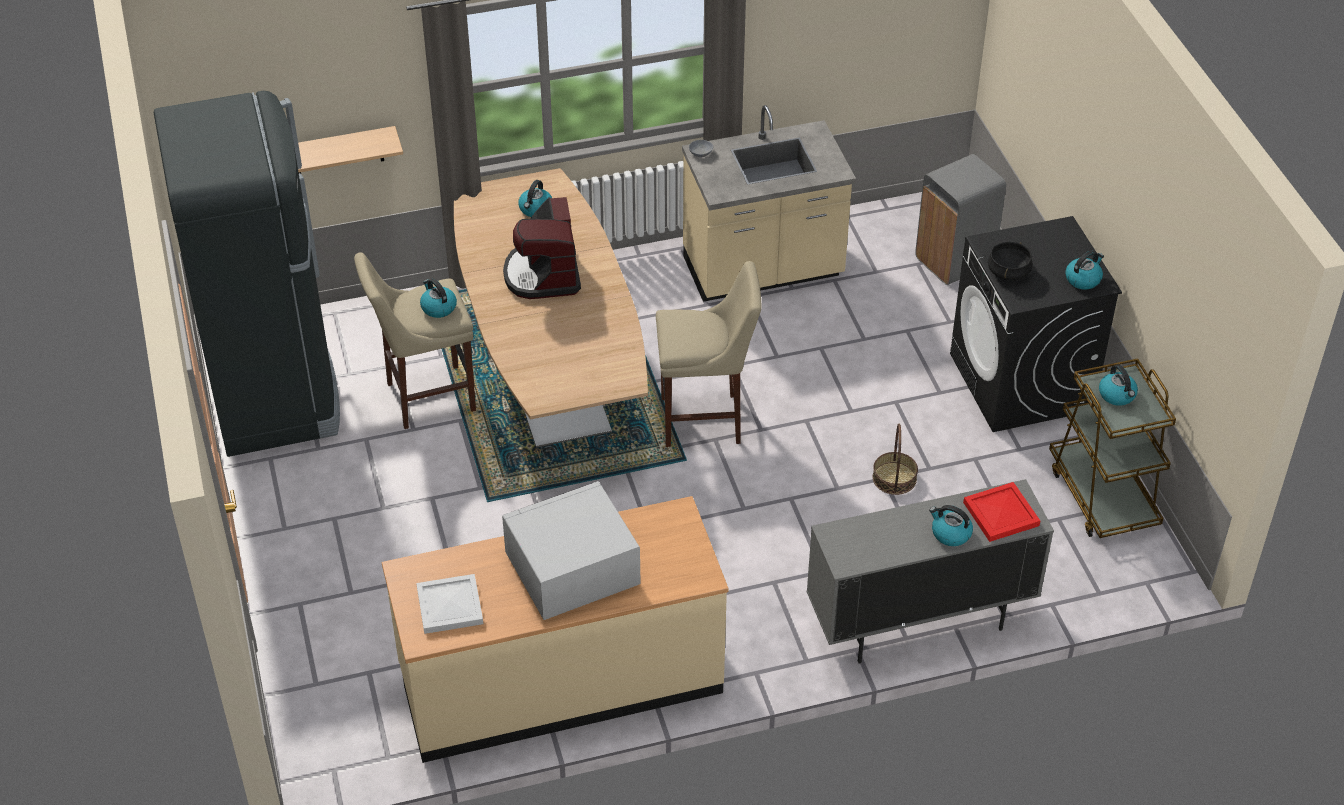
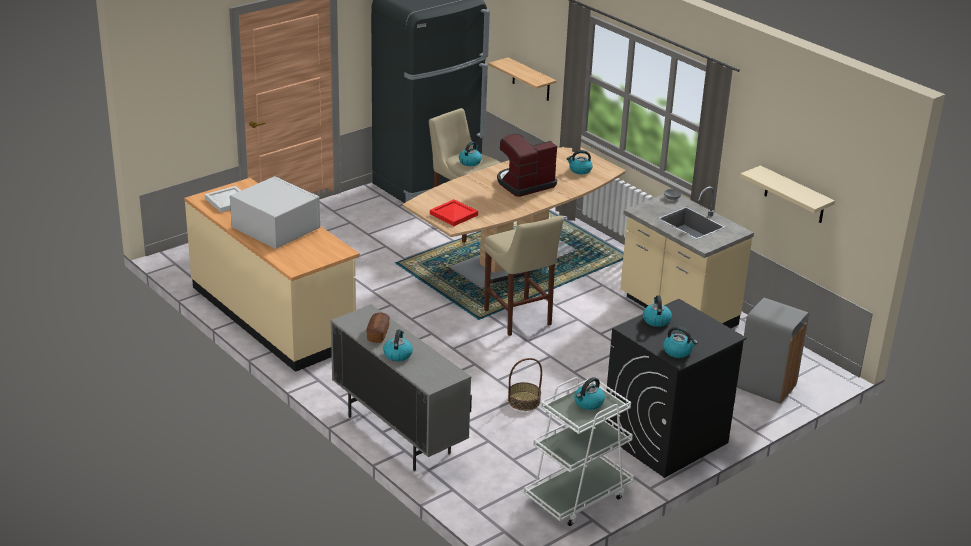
camera: 65 degrees right, 15 degrees down
red tray [963,482,1040,542] -> red tray moved to [430,199,478,226]
black cooking pot [988,242,1033,281] -> kettle [643,295,672,327]
brown cart [1049,358,1176,538] -> white cart [524,377,634,526]
none -> bread [366,312,390,343]
none -> beige shelf [740,165,835,223]

